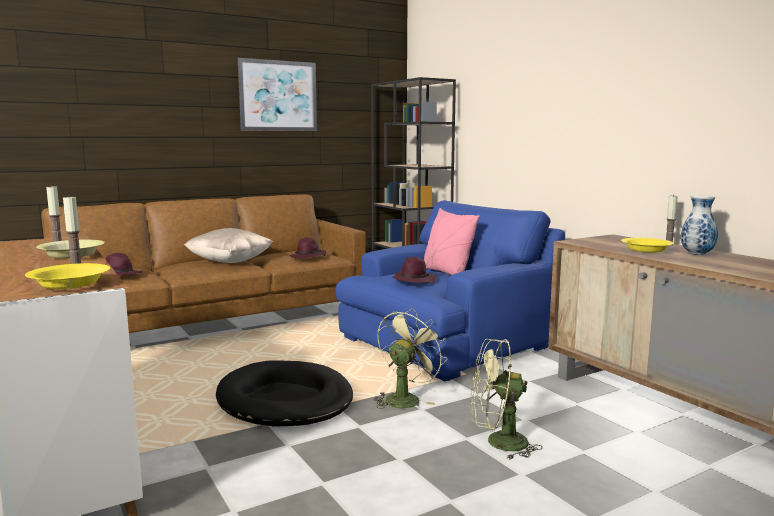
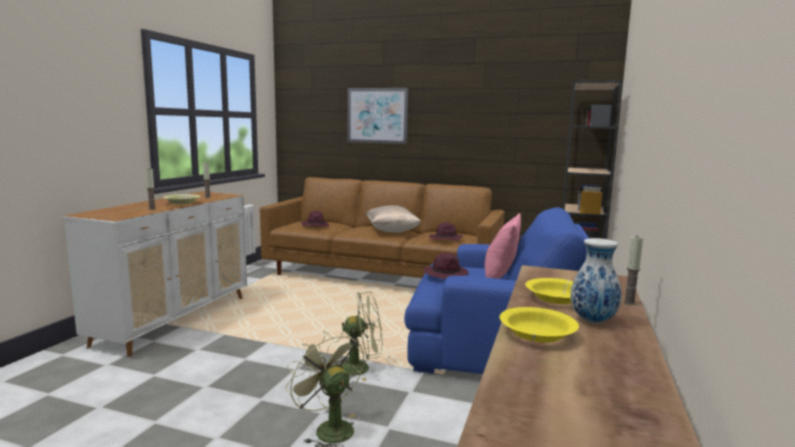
camera: 50 degrees right, 0 degrees up
yellow bowl [25,263,110,289] -> yellow bowl moved to [500,307,579,343]
black dog bed [216,361,353,427] -> none
picture [238,58,317,131] -> picture moved to [348,88,408,144]

